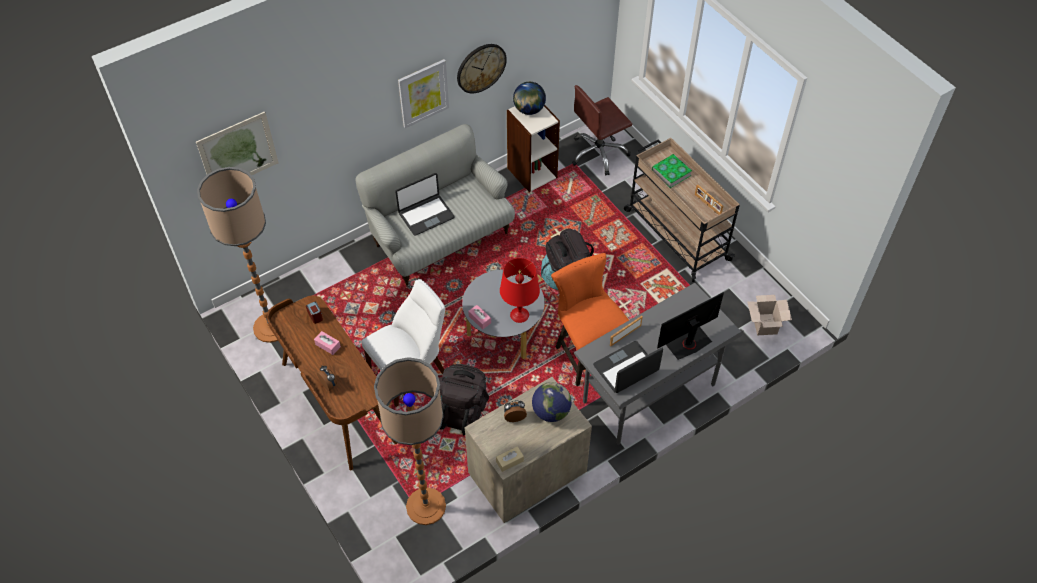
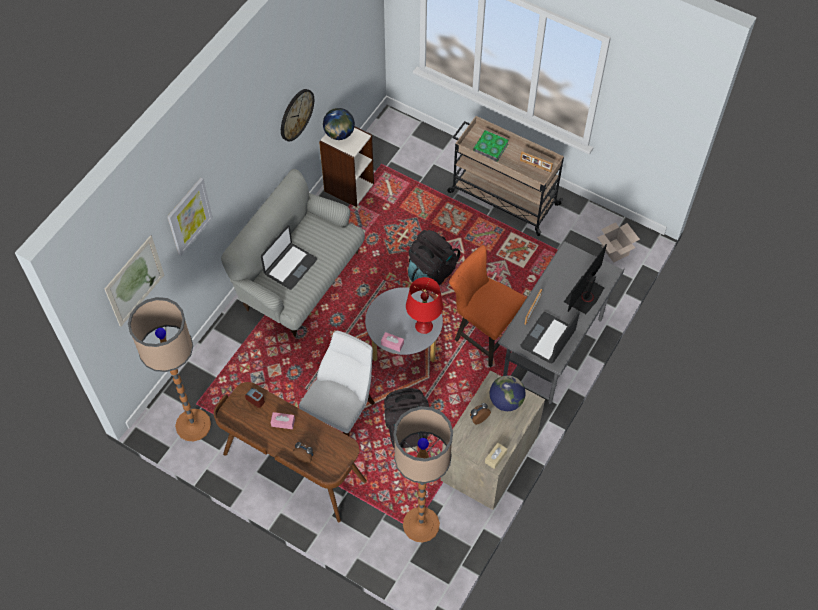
camera: 25 degrees left, 5 degrees up
picture [398,59,449,128] -> picture moved to [167,178,213,255]
brown office chair [572,85,632,175] -> none

